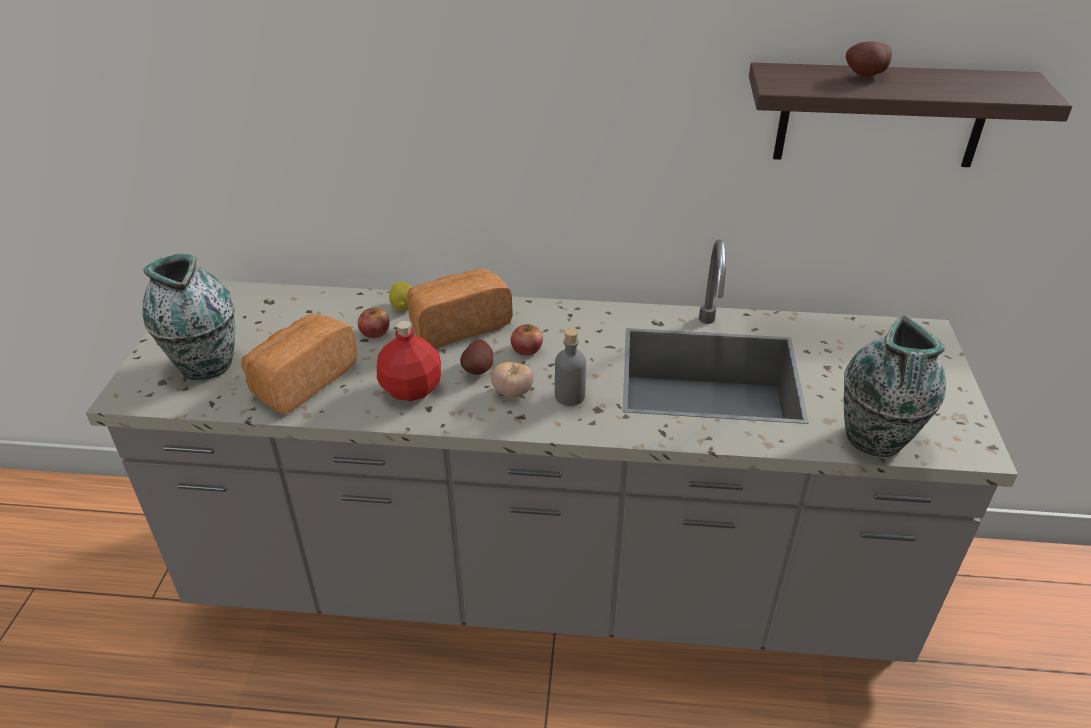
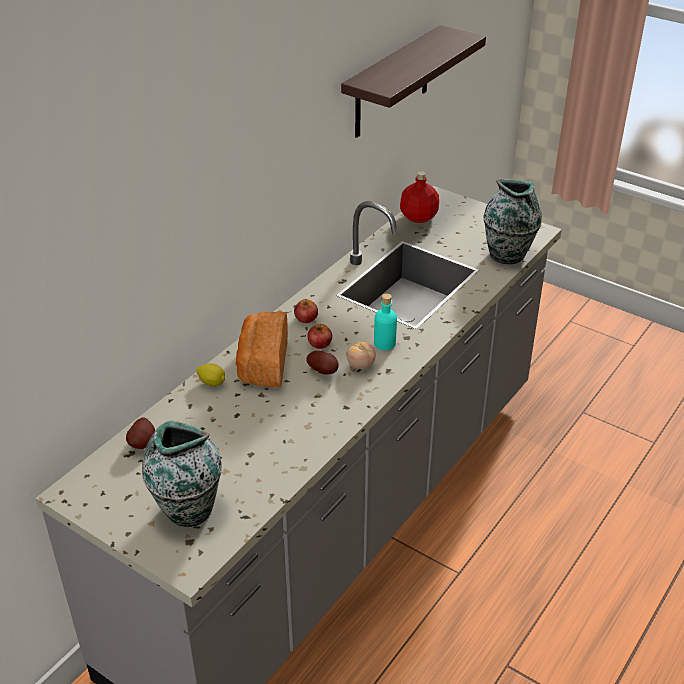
camera: 60 degrees left, 0 degrees up
bread [241,314,357,415] -> none
apple [358,308,390,338] -> apple moved to [294,299,318,323]
red bottle [377,321,441,401] -> red bottle moved to [400,171,439,223]
grey bottle [555,328,586,406] -> turquoise bottle [374,294,397,350]
potato [846,41,892,77] -> potato moved to [126,417,155,449]

